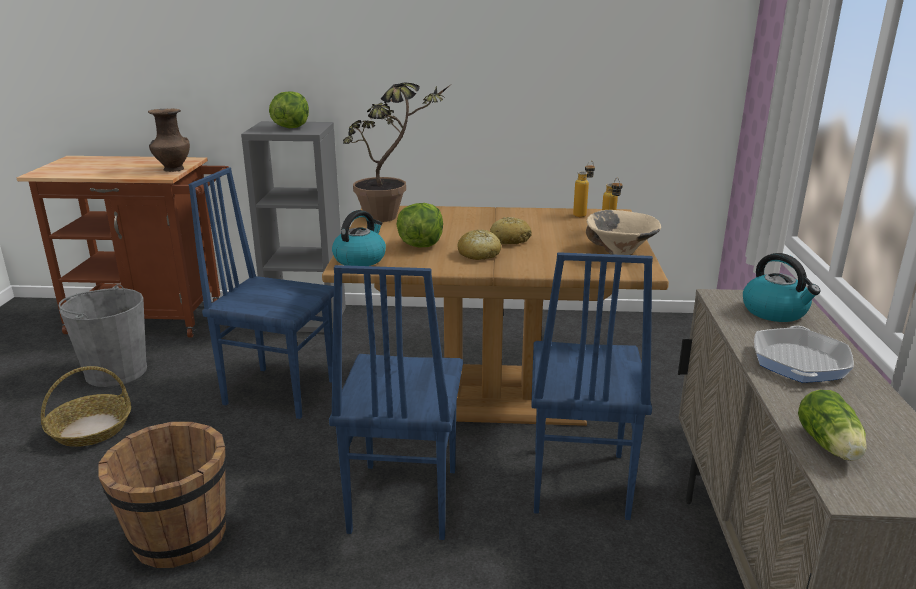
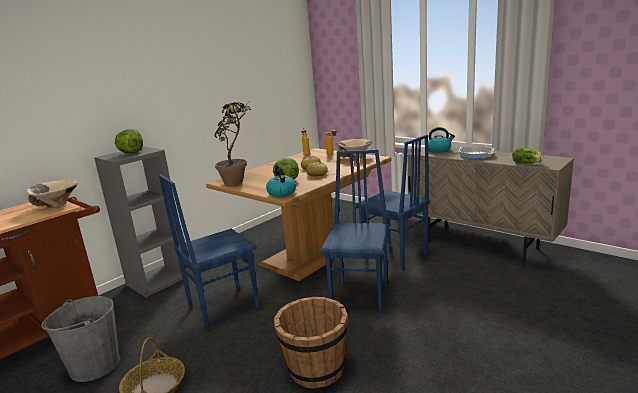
camera: 50 degrees left, 5 degrees down
brown vase [148,109,190,172] -> beige bowl [27,179,78,208]
blue chair [329,265,463,540] -> blue chair turned 120 degrees counterclockwise [320,150,389,315]

